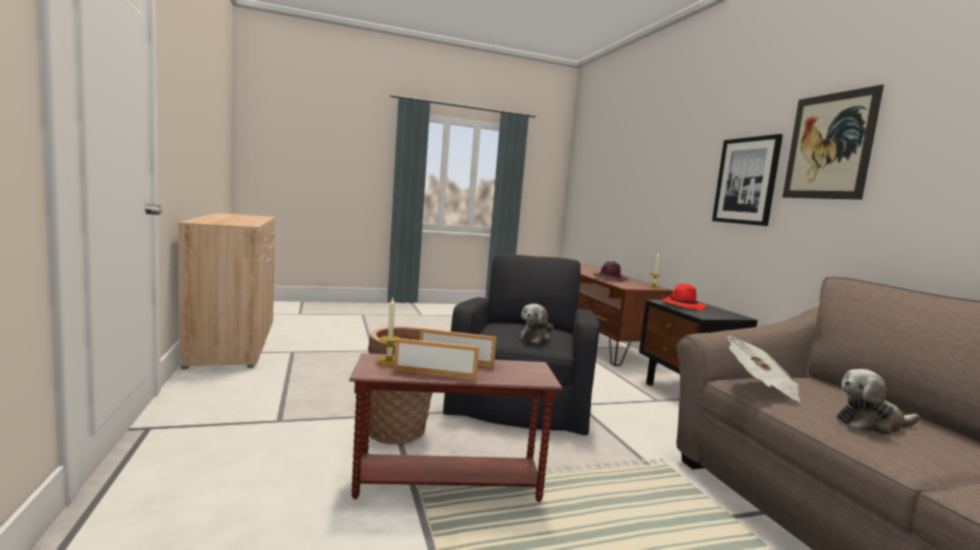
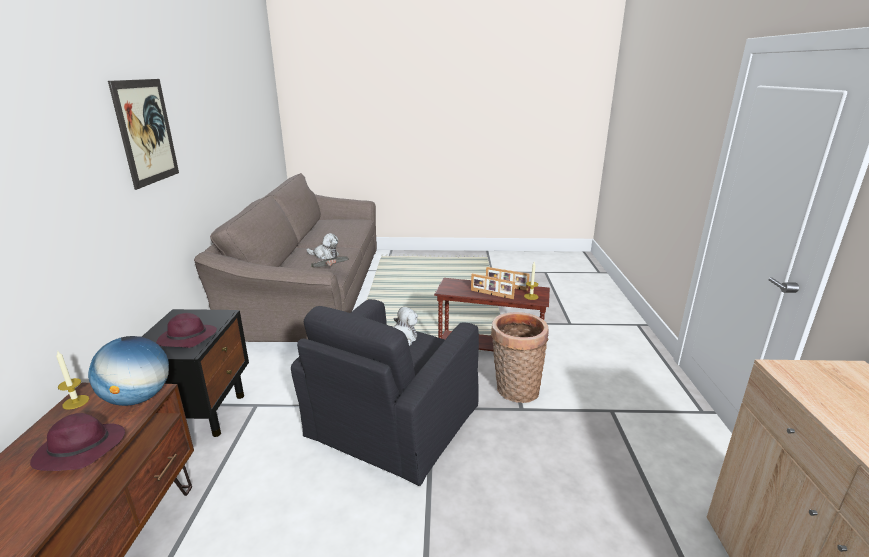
camera: 160 degrees left, 15 degrees up
red hat [661,284,706,310] -> purple hat [156,313,217,348]
picture [712,134,783,226] -> none
none -> globe [88,336,169,406]

